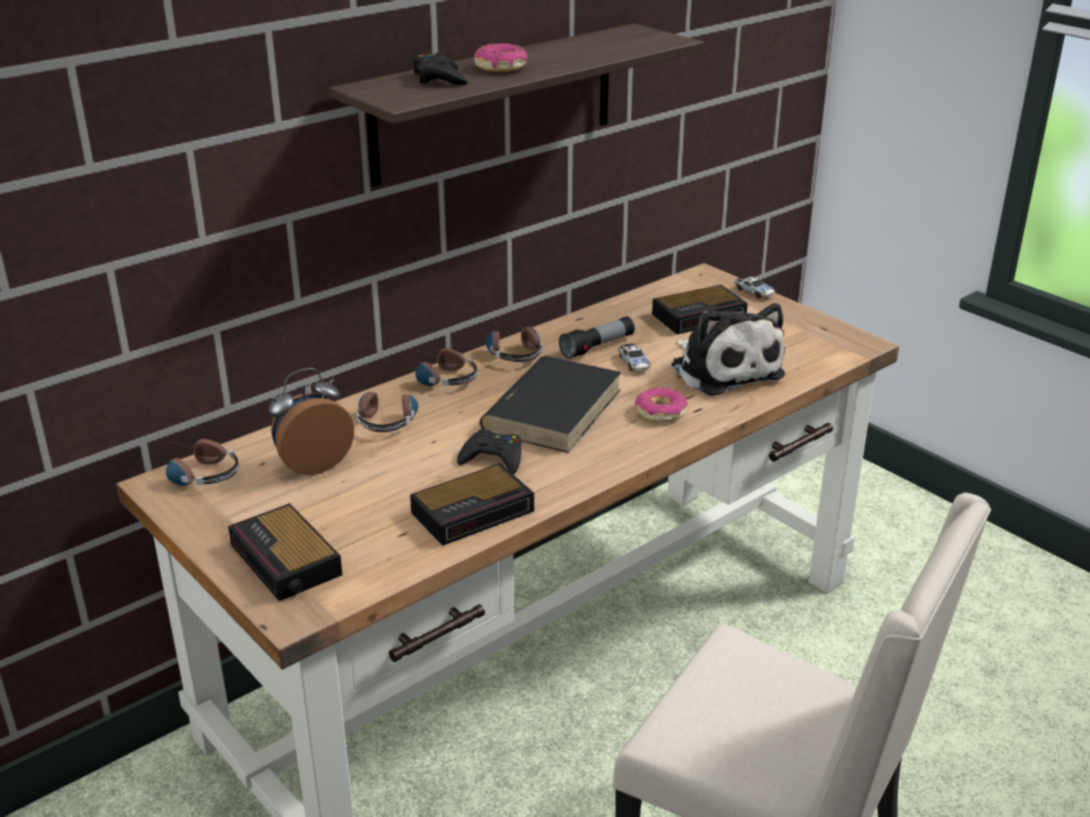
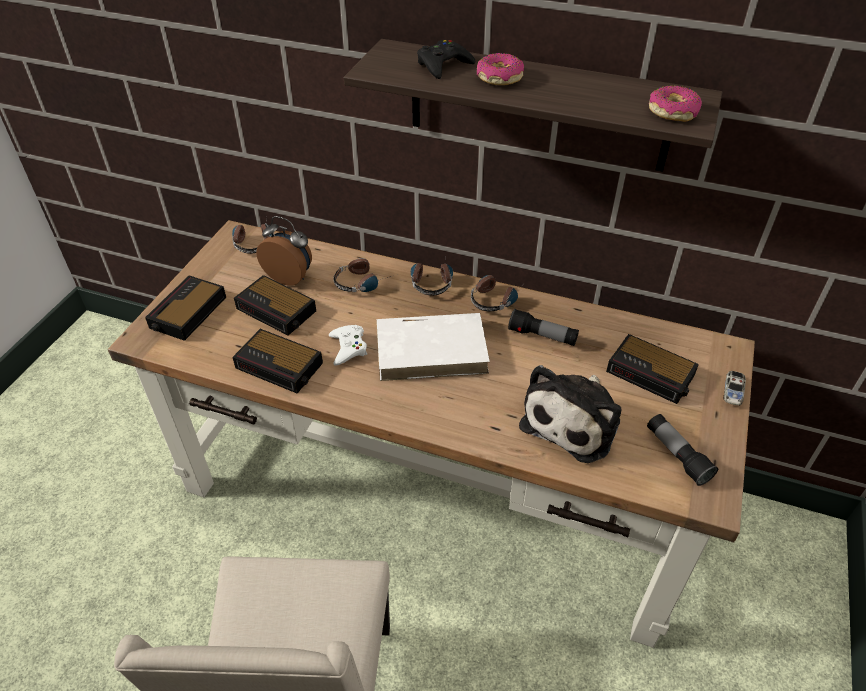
camera: 60 degrees right, 15 degrees up
black game controller [457,428,522,474] -> white game controller [329,325,367,365]
black book [480,356,622,453] -> white book [376,313,490,381]
toy car [618,344,650,371] -> none
donut [635,387,688,422] -> donut moved to [649,85,702,122]
none -> alarm clock [234,275,316,335]
none -> flashlight [647,414,718,486]

